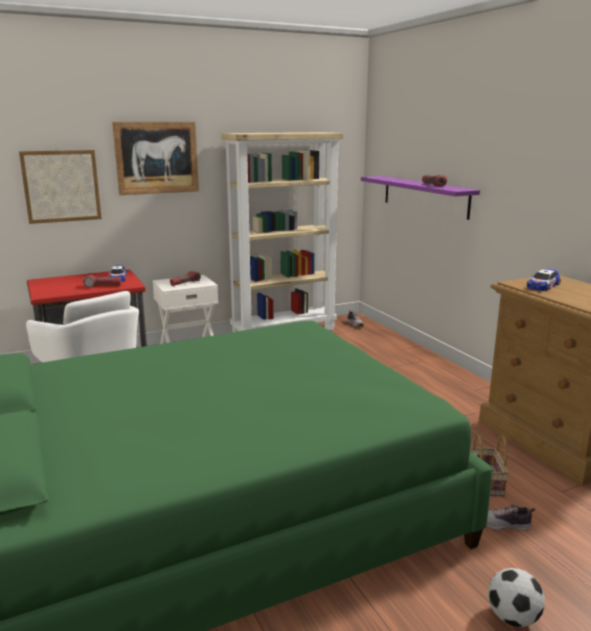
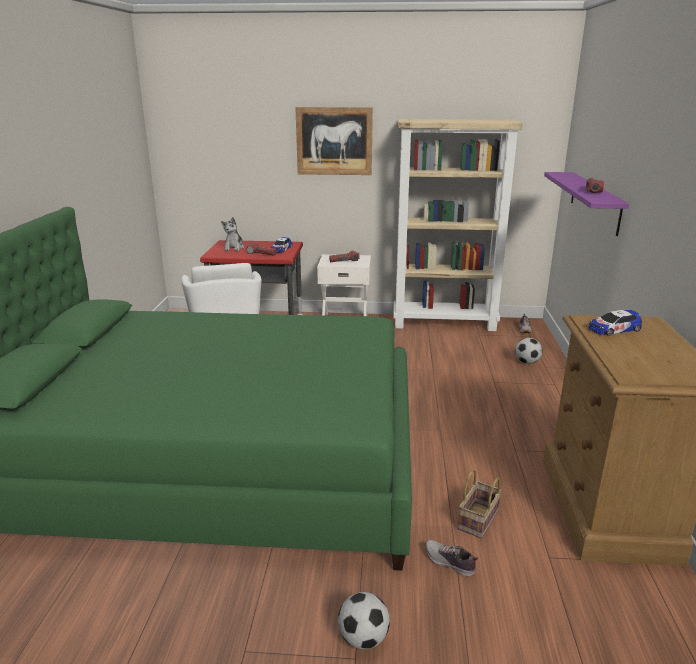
camera: 30 degrees right, 5 degrees up
picture [19,149,102,224] -> none
none -> plush toy [221,217,244,251]
none -> football [515,338,542,364]

